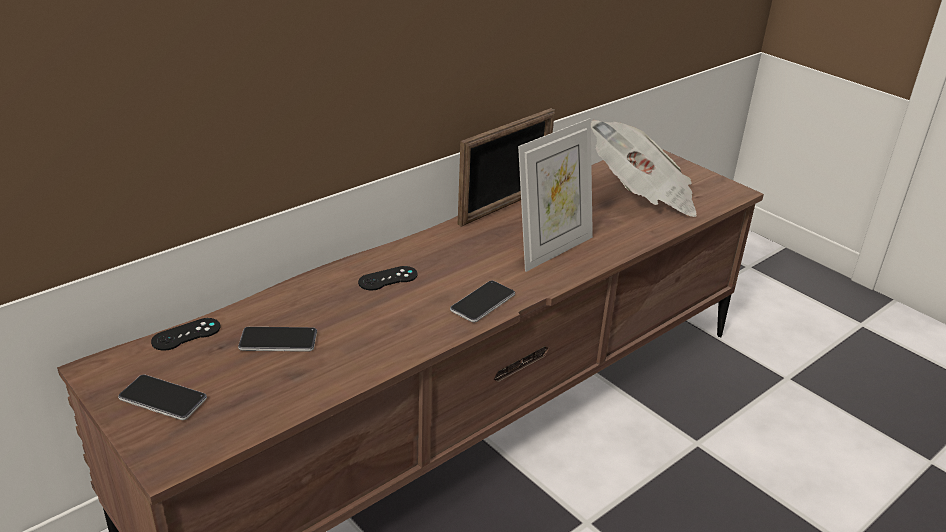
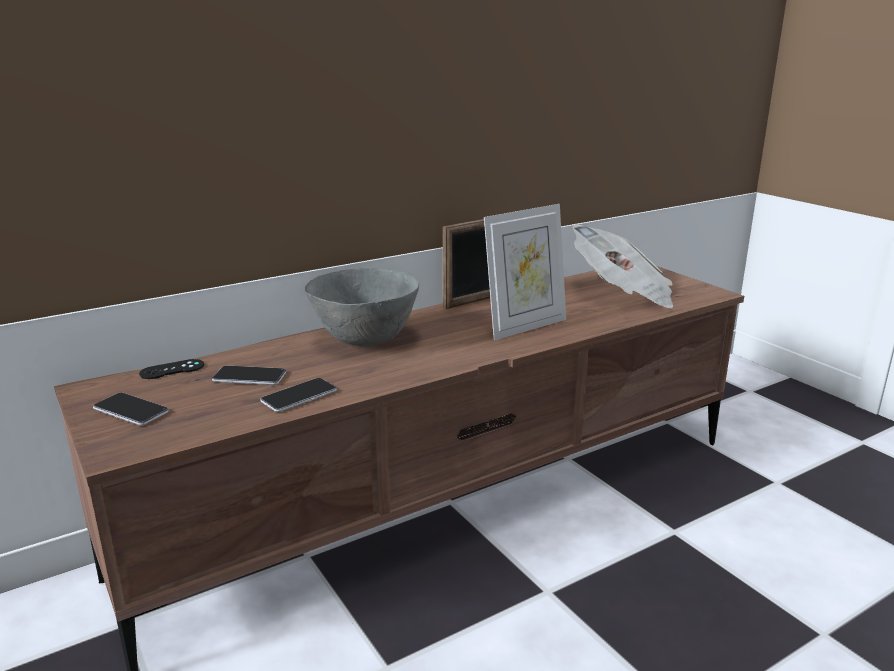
camera: 10 degrees right, 10 degrees down
black game controller [358,266,418,290] -> grey bowl [305,268,419,346]
phone [450,281,515,322] -> phone moved to [260,378,337,412]

